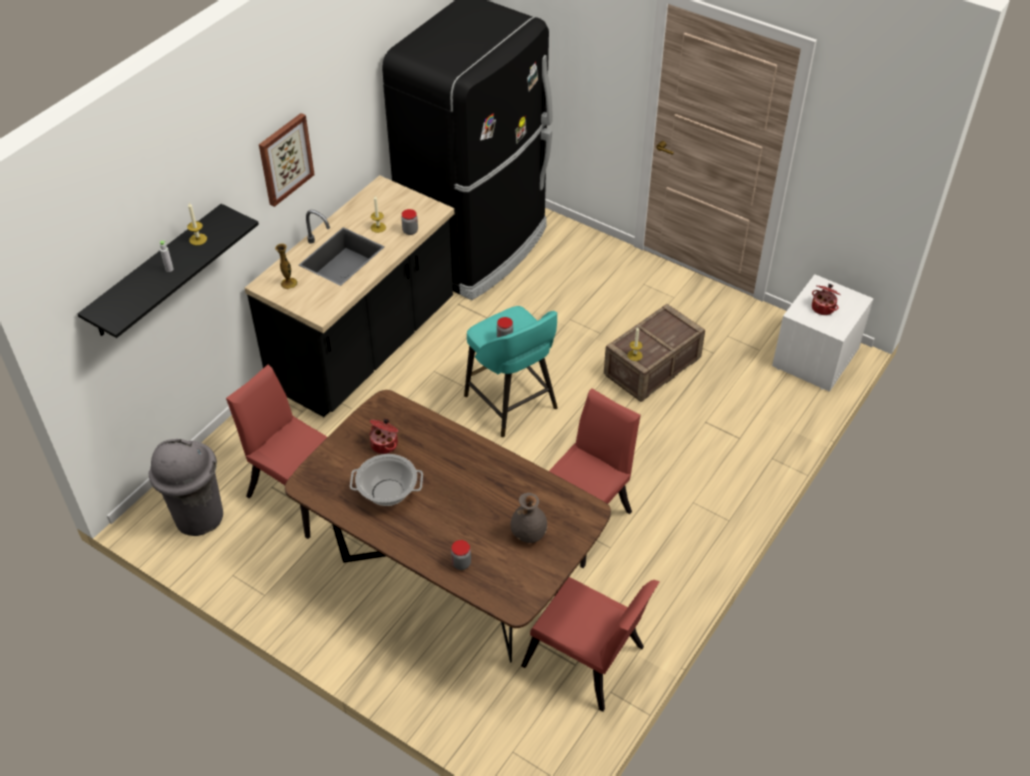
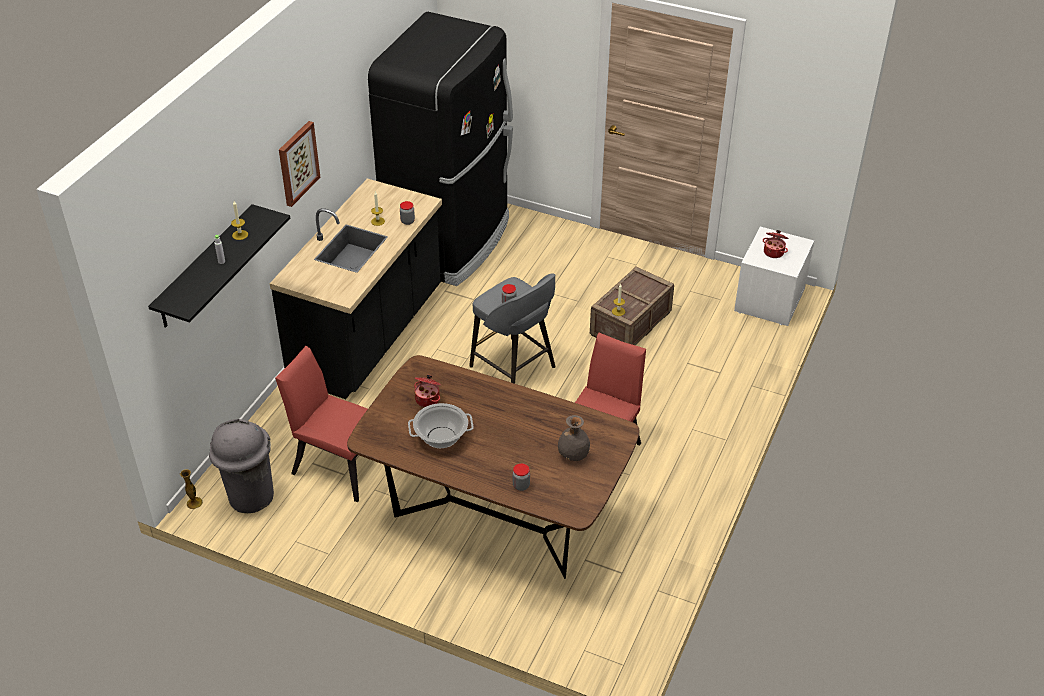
camera: 10 degrees left, 5 degrees down
vase [275,243,298,289] -> vase moved to [180,469,203,509]
turquoise stool [464,306,558,437] -> grey stool [469,273,556,384]
red chair [521,577,660,712] -> none

